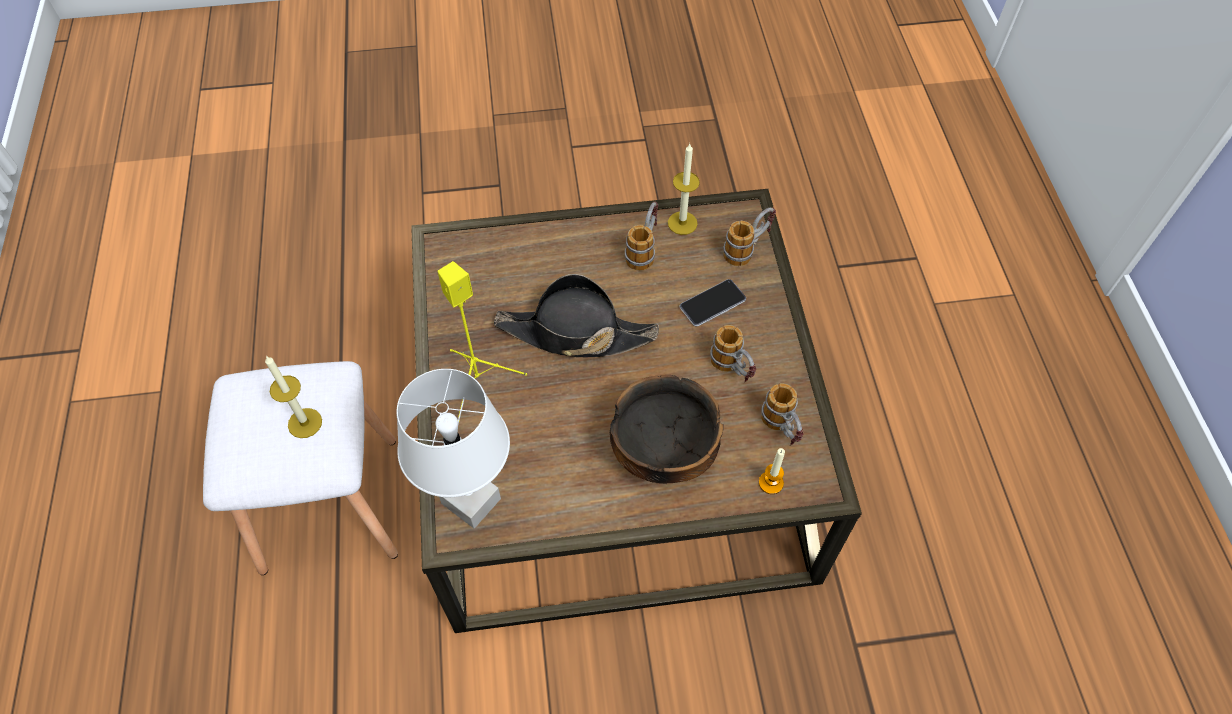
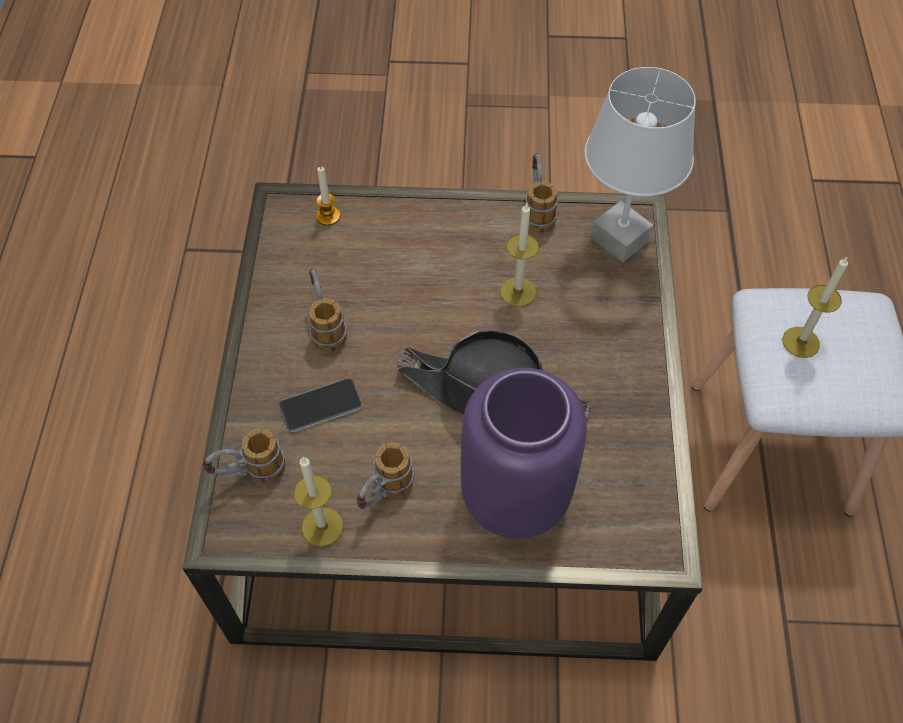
camera: 170 degrees left, 0 degrees up
yellow speaker [437,261,527,422] -> none
bowl [610,375,723,484] -> none
mug [761,383,804,446] -> mug moved to [525,153,558,234]
none -> purple vase [461,368,587,539]
none -> candle [500,203,539,307]

